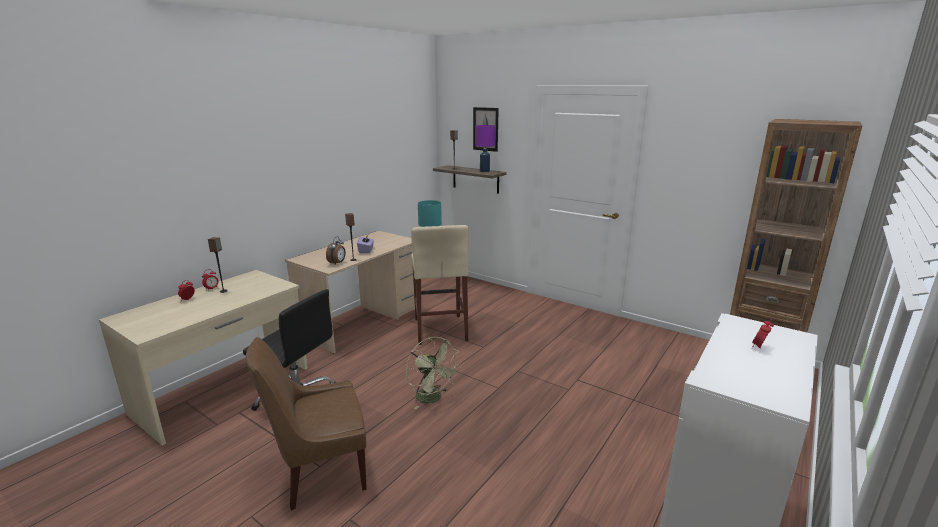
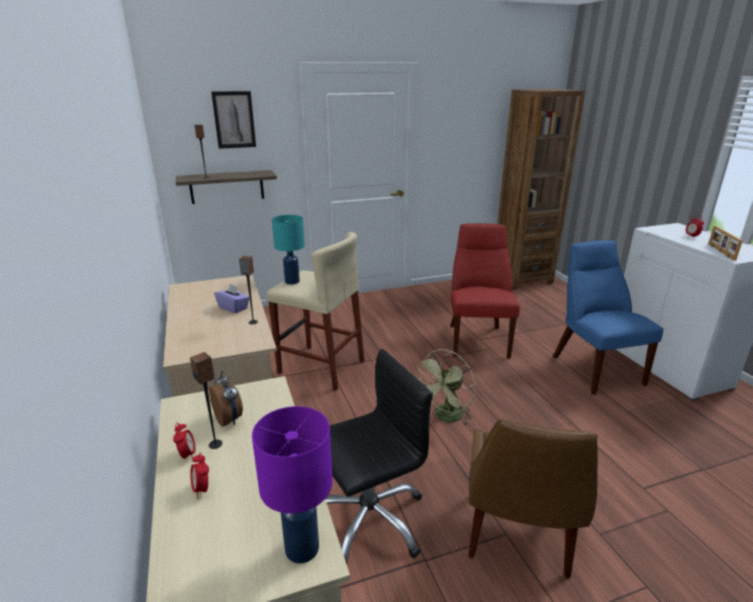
camera: 55 degrees left, 5 degrees up
alarm clock [326,237,346,265] -> alarm clock moved to [209,371,243,427]
green fan [406,337,460,410] -> green fan turned 135 degrees clockwise [417,349,475,426]
purple table lamp [475,125,496,172] -> purple table lamp moved to [252,406,333,563]
none -> red chair [450,223,520,359]
none -> blue chair [553,240,663,395]
none -> picture frame [708,226,743,261]

